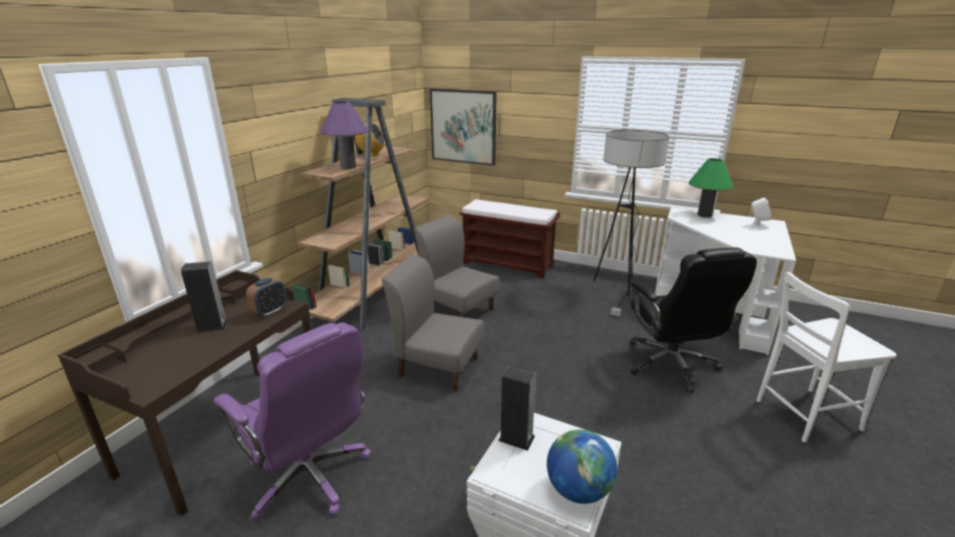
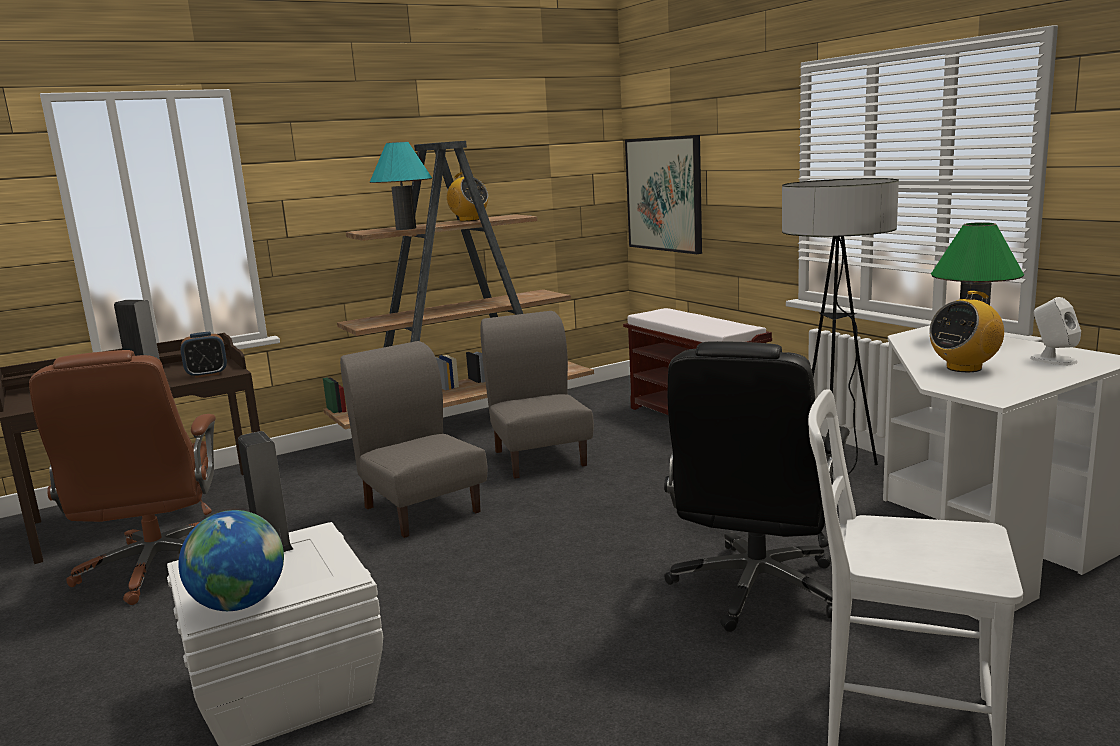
camera: 35 degrees right, 10 degrees down
purple office chair [214,322,371,522] -> brown office chair [29,350,216,605]
purple table lamp [321,101,368,169] -> turquoise table lamp [370,142,432,230]
none -> radio [929,291,1004,372]

